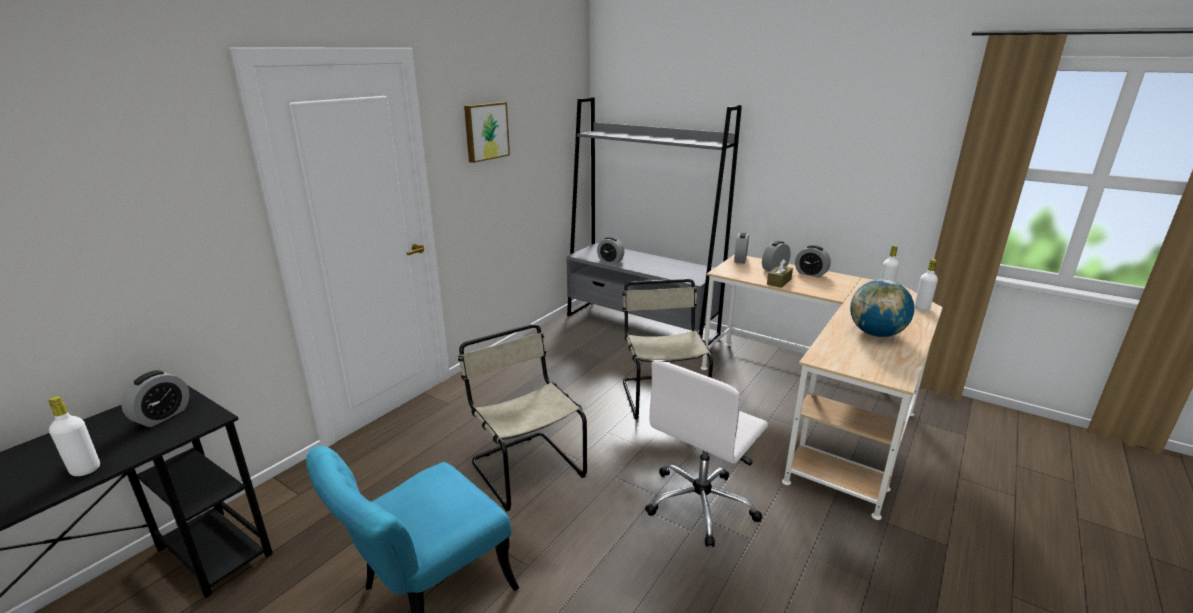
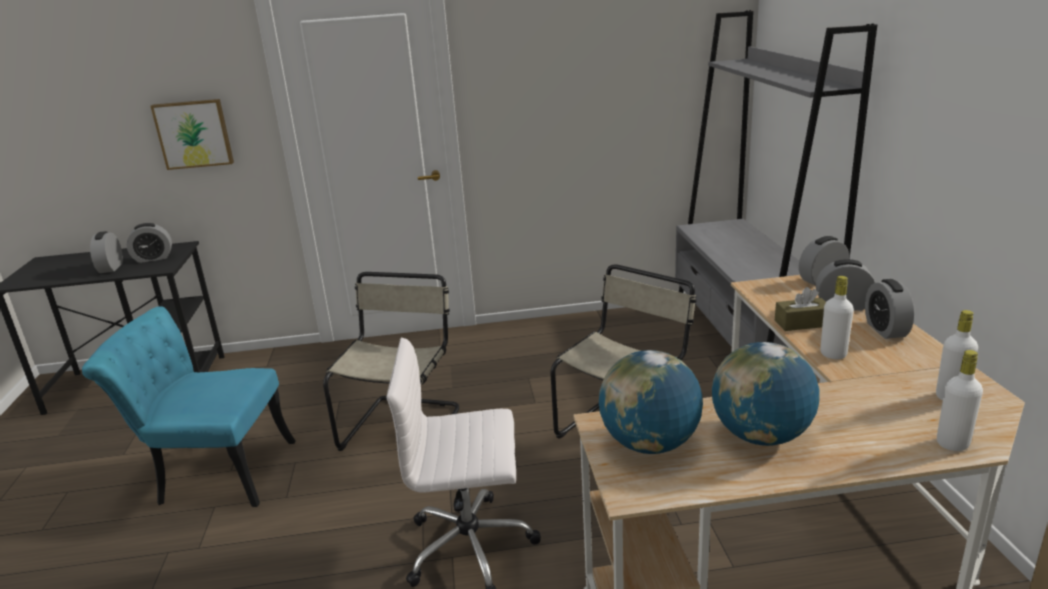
camera: 50 degrees right, 0 degrees up
white bottle [48,396,100,476] -> white bottle moved to [820,276,854,359]
picture [464,102,510,163] -> picture moved to [151,99,234,170]
alarm clock [597,237,624,264] -> alarm clock moved to [90,231,123,273]
none -> globe [599,350,703,454]

